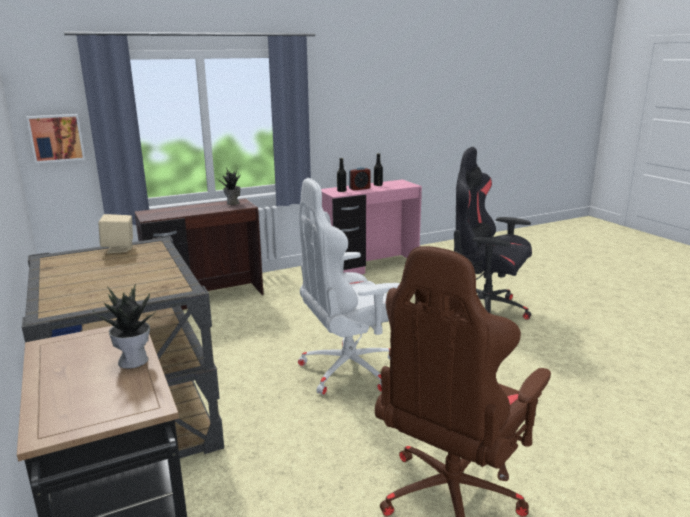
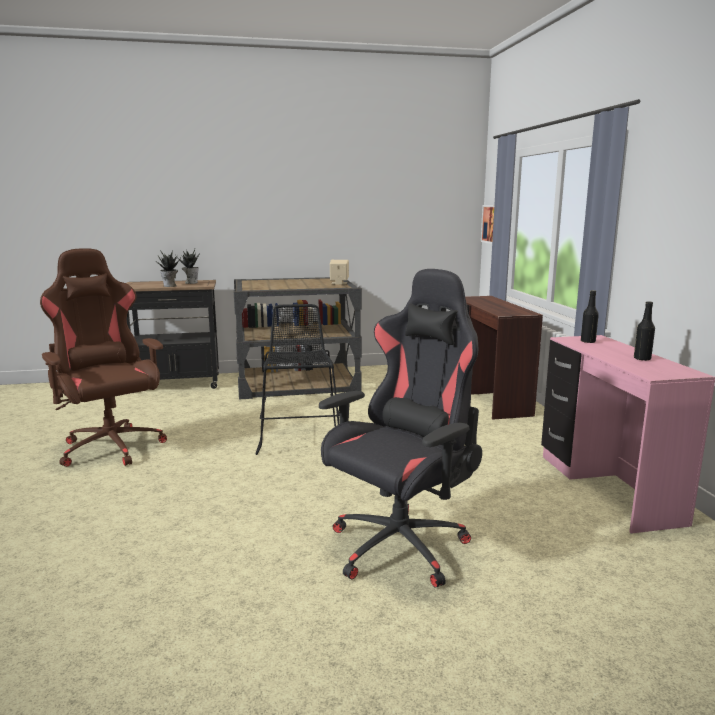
camera: 105 degrees right, 5 degrees down
potted plant [217,168,241,205] -> potted plant moved to [177,249,200,284]
white office chair [298,178,400,395] -> black stool [256,304,340,455]
alarm clock [349,167,371,191] -> none

